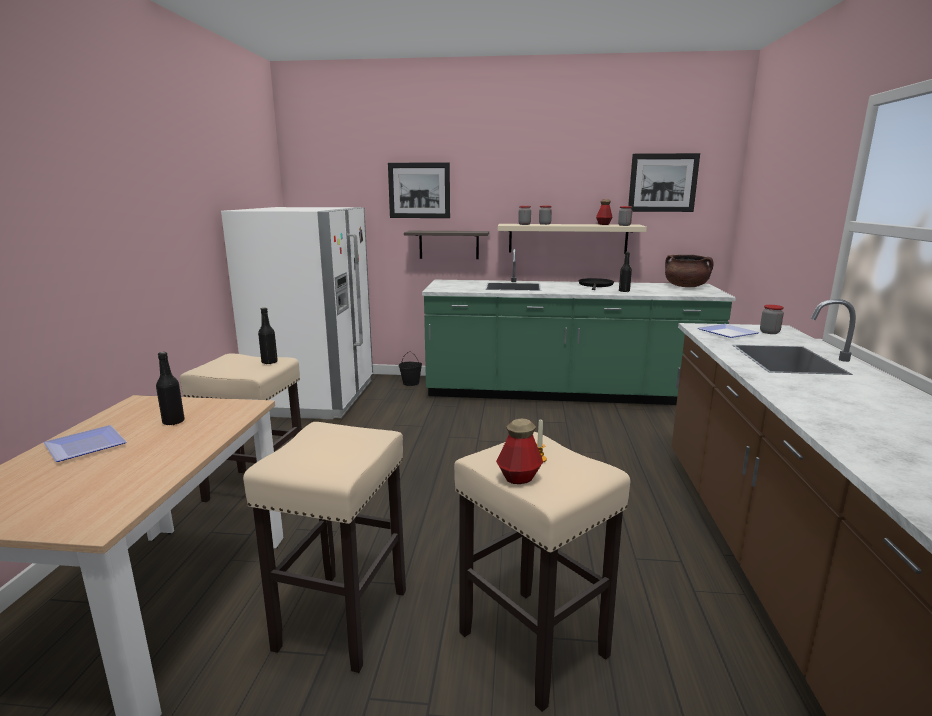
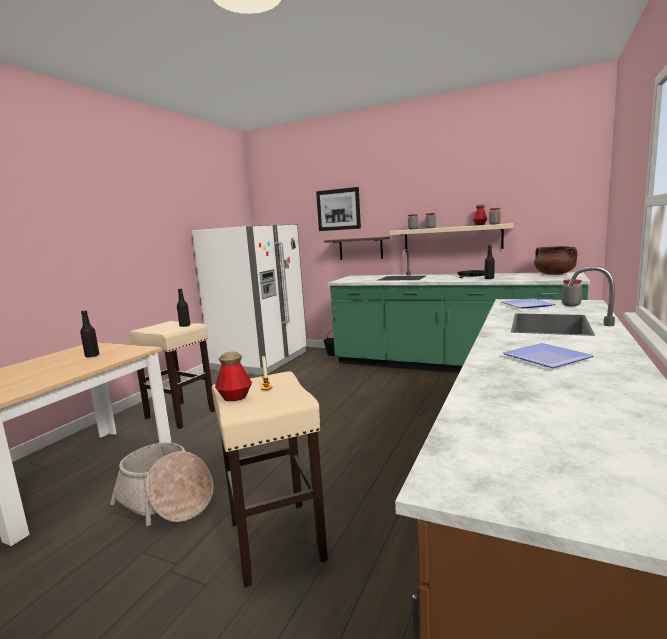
camera: 20 degrees right, 5 degrees down
plate [43,425,127,462] -> plate moved to [503,343,594,368]
beige stool [243,422,406,673] -> basket [110,442,214,526]
picture [628,153,700,212] -> none

